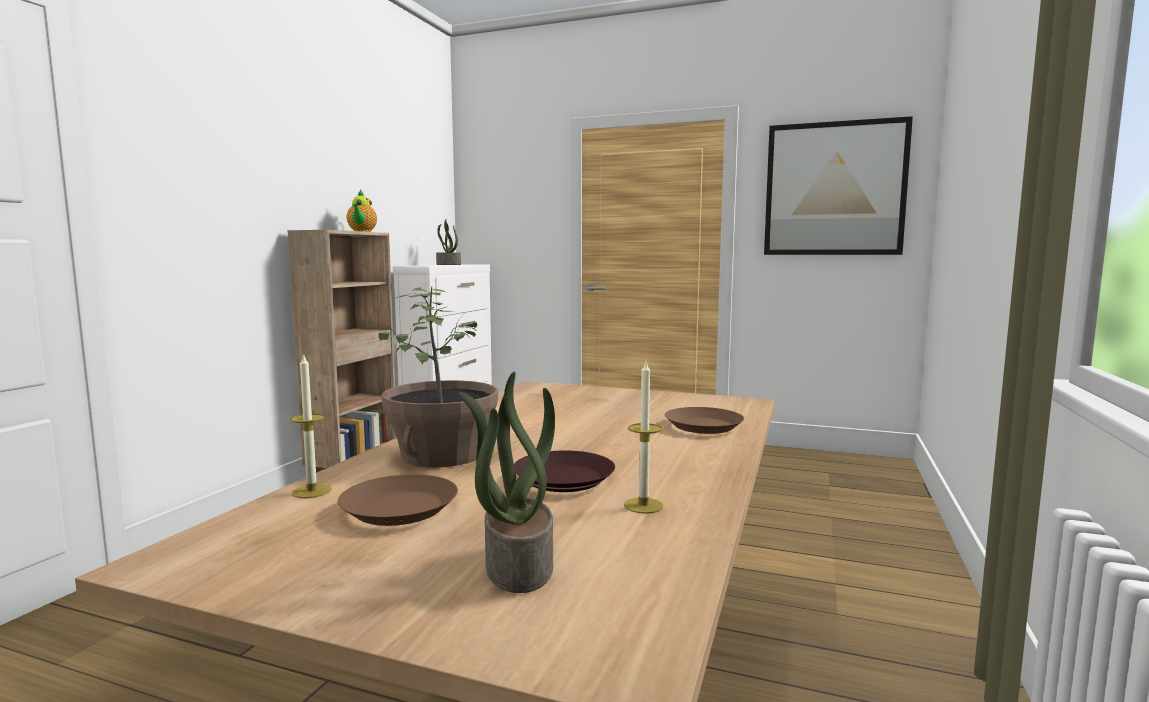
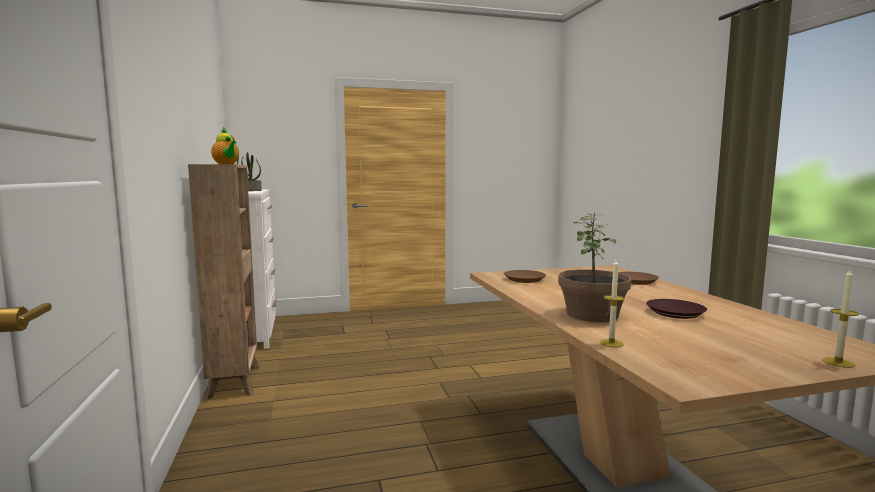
camera: 35 degrees left, 0 degrees up
brown plate [338,474,458,526] -> brown plate moved to [504,270,546,283]
potted plant [459,372,555,593] -> none
candle [624,362,663,514] -> candle moved to [822,269,859,368]
picture [764,116,913,255] -> none

